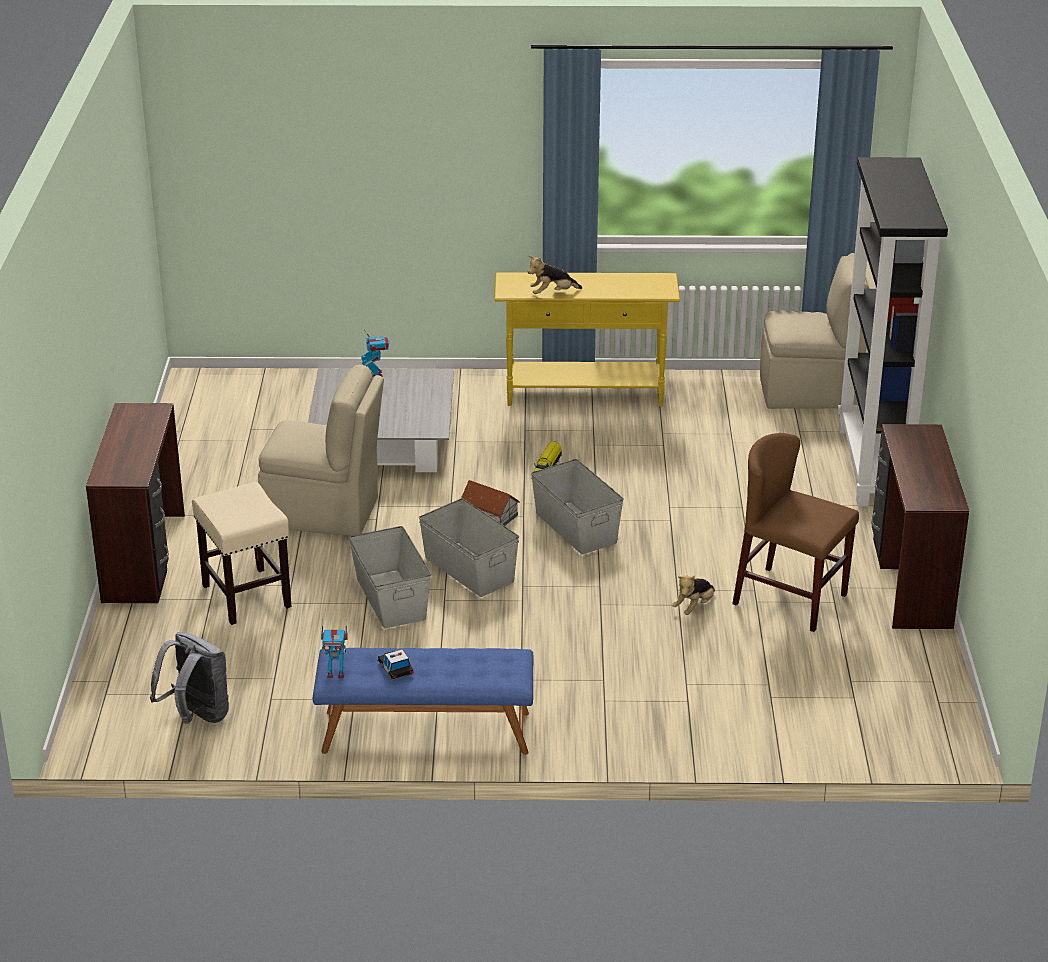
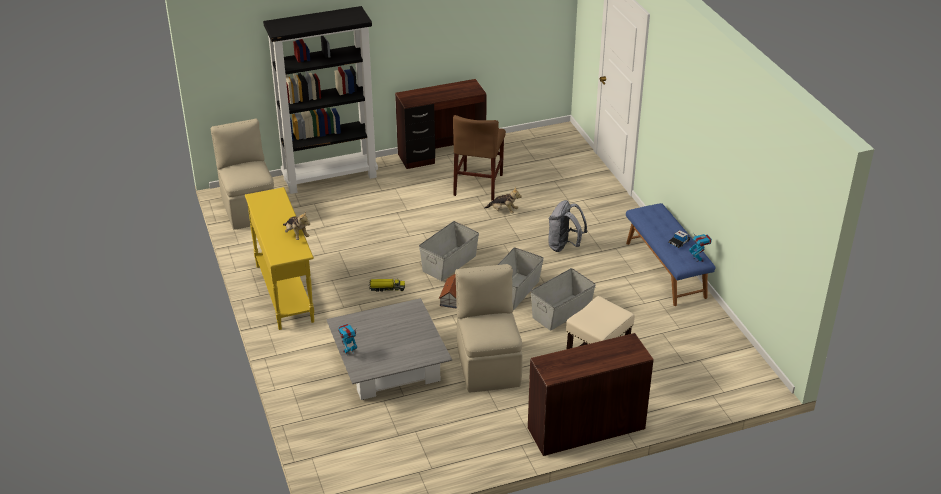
camera: 110 degrees left, 5 degrees up
grey backpack [150,632,229,724] -> grey backpack moved to [548,200,587,252]

